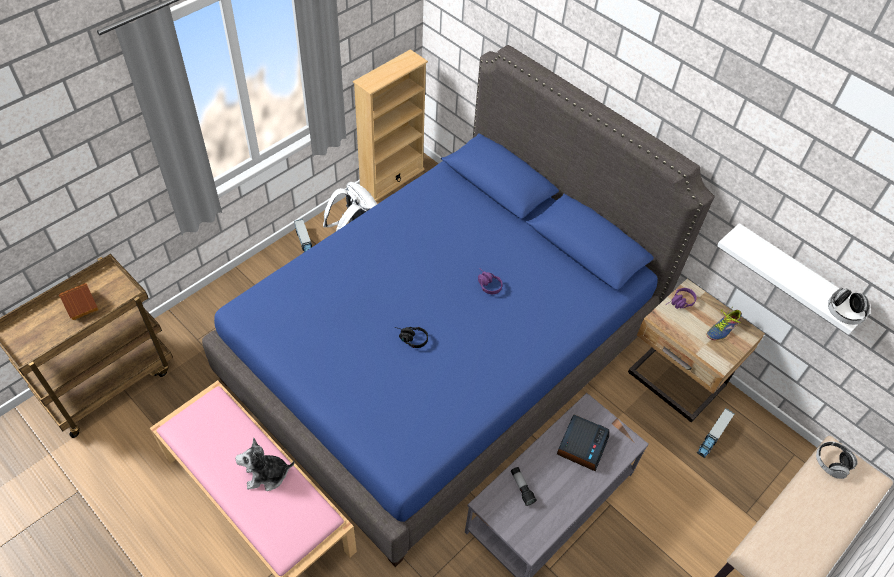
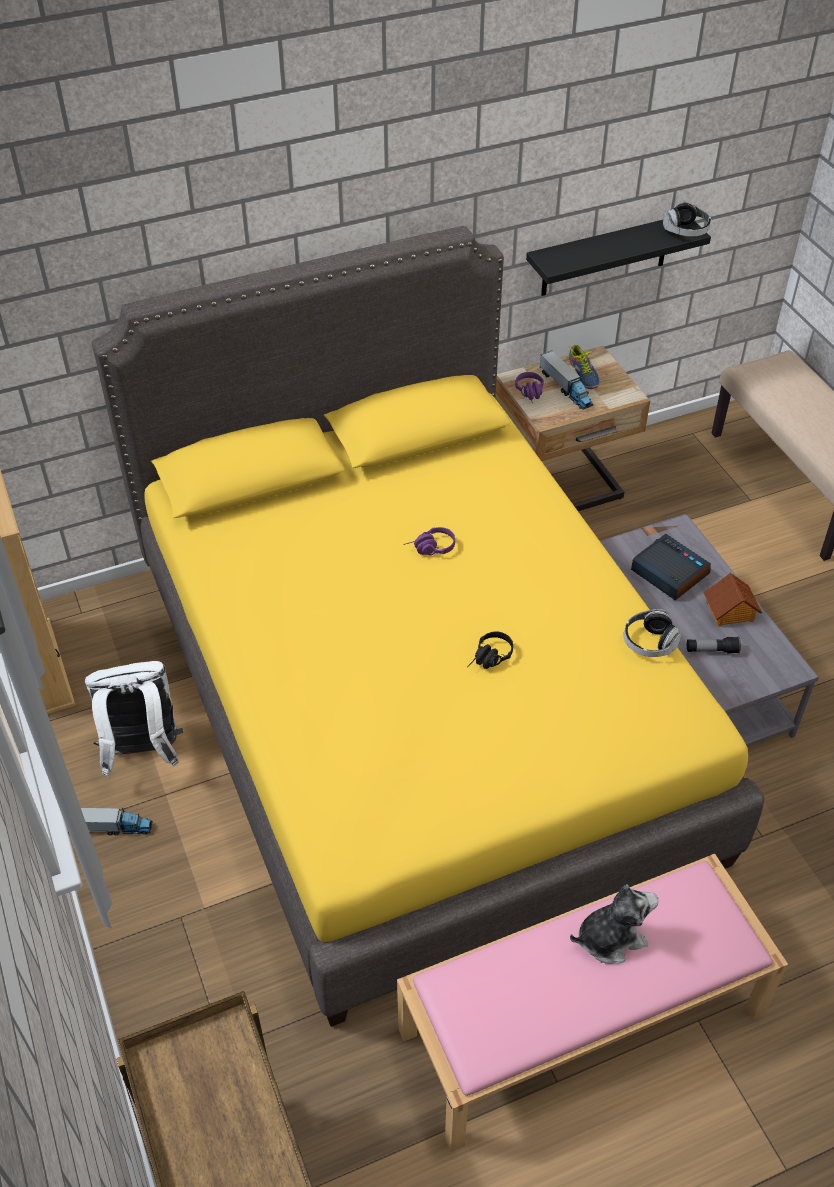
camera: 65 degrees left, 5 degrees down
toy house [59,283,98,320] -> toy house moved to [703,572,762,627]
blue bed [202,45,714,567] -> yellow bed [92,226,764,1027]
plush toy [235,437,295,491] -> plush toy turned 120 degrees counterclockwise [570,884,659,964]
toy truck [697,408,734,458] -> toy truck moved to [540,350,593,410]
white shelf [717,223,871,335] -> black shelf [526,220,711,296]
headphones [816,441,858,479] -> headphones moved to [624,609,682,657]

